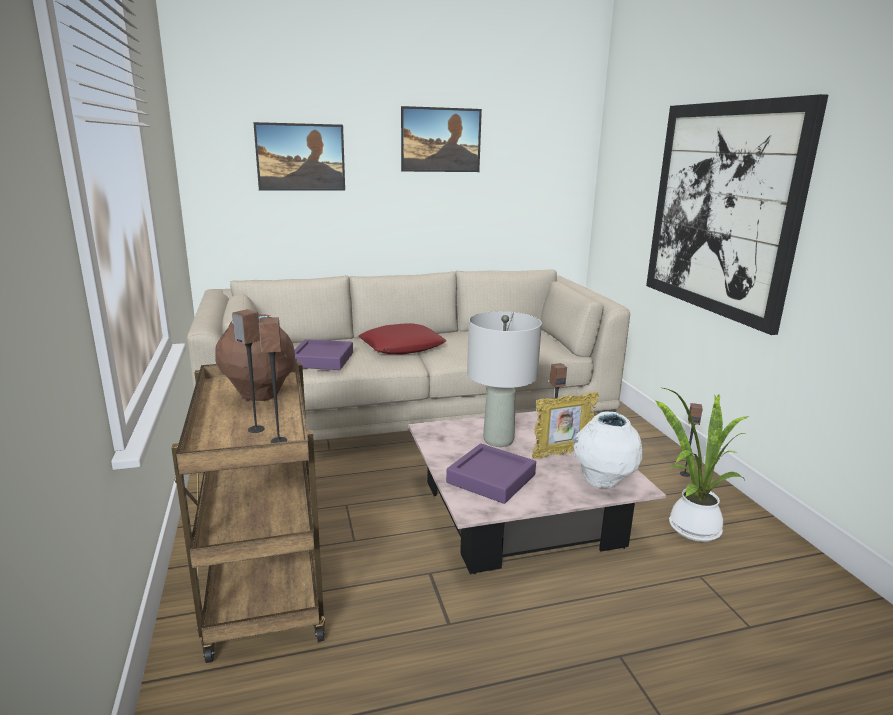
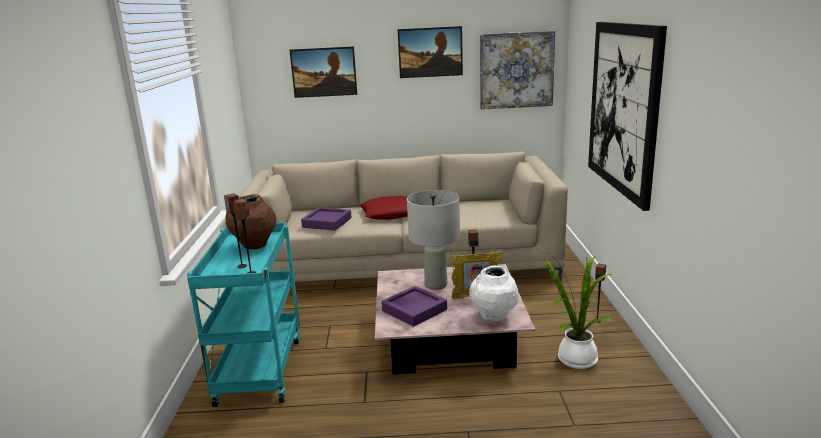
camera: 15 degrees right, 0 degrees up
brown cart [171,359,325,663] -> turquoise cart [187,222,300,407]
none -> picture [480,31,555,110]

